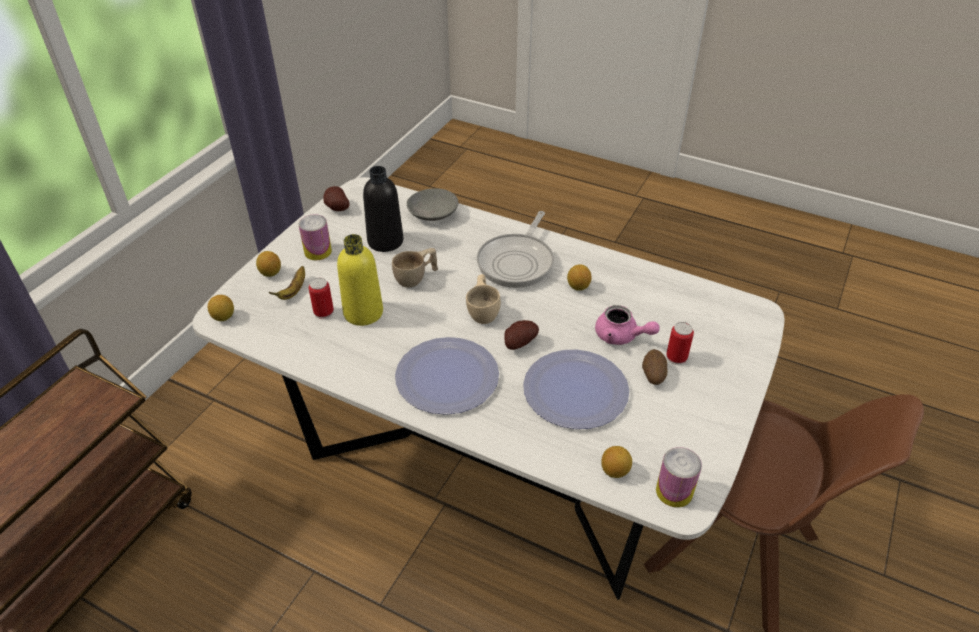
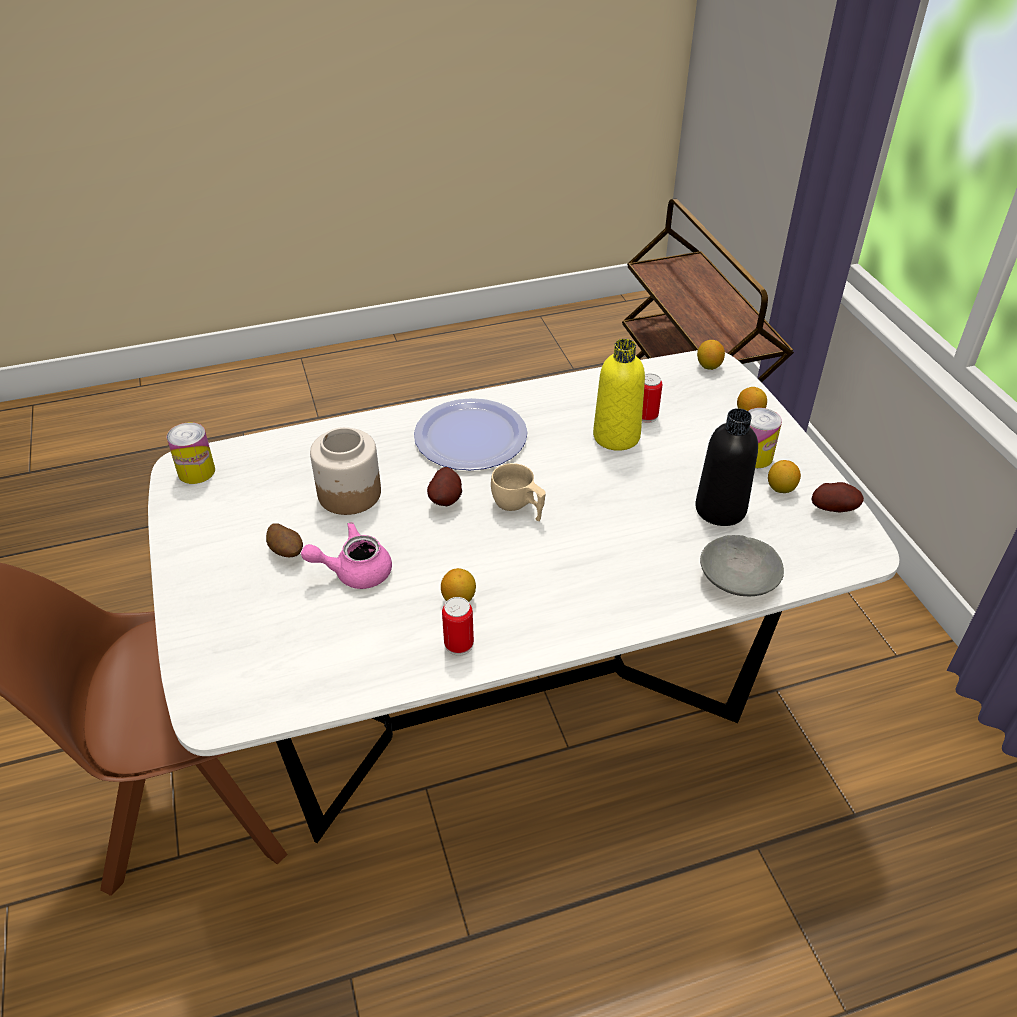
camera: 135 degrees right, 0 degrees up
banana [268,266,305,300] -> none
beige cup [392,248,438,287] -> none
frying pan [477,211,554,288] -> none
plate [523,349,629,429] -> jar [310,427,381,515]
lemon [601,446,632,478] -> lemon moved to [768,460,801,493]
can [666,322,694,365] -> can moved to [442,597,474,656]

